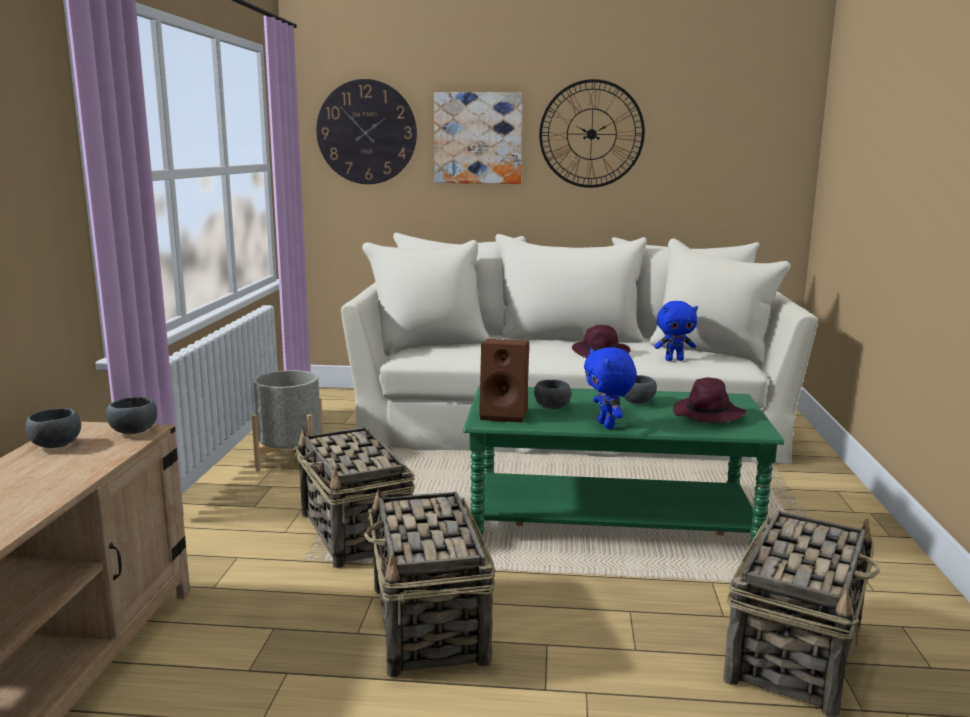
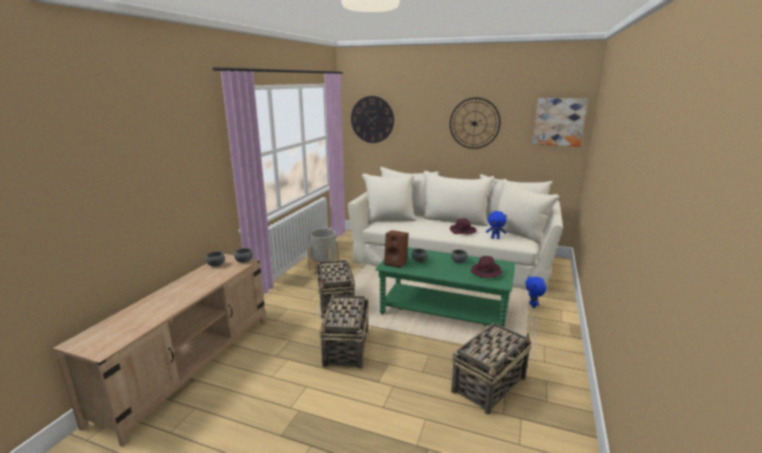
camera: 15 degrees right, 5 degrees up
picture [434,92,523,184] -> picture moved to [532,98,588,146]
blue plush toy [584,347,637,429] -> blue plush toy moved to [525,276,546,308]

